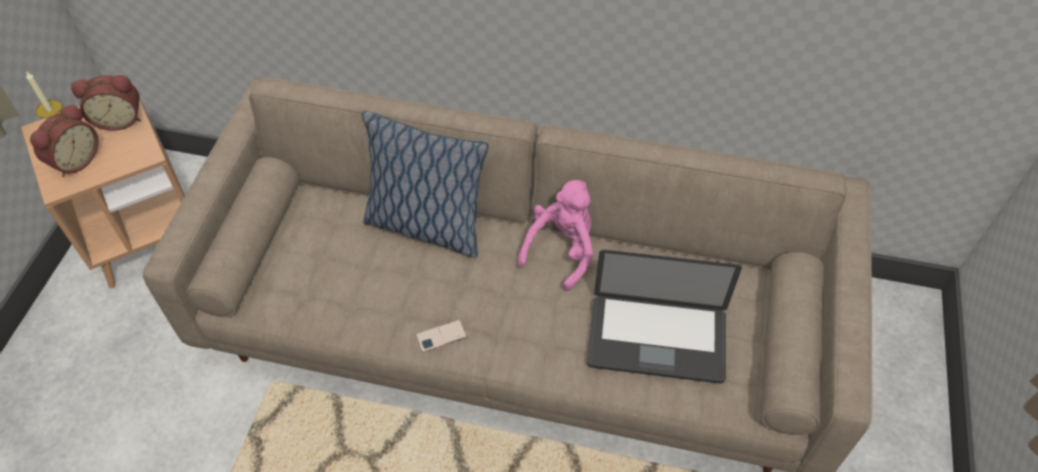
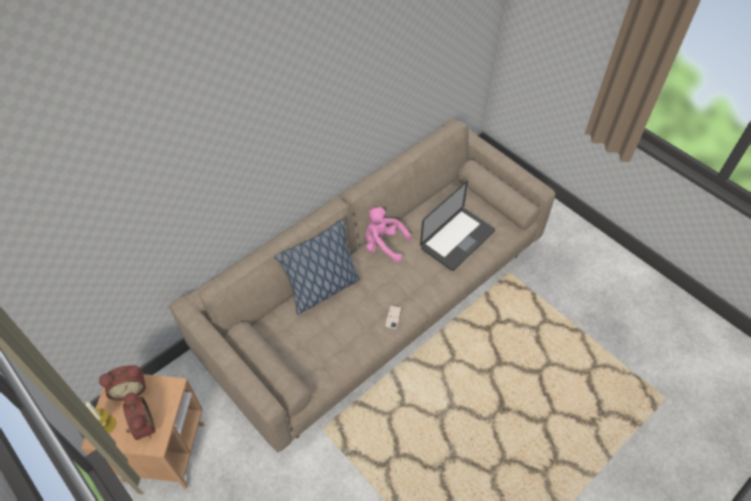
camera: 55 degrees left, 0 degrees up
alarm clock [71,75,141,131] -> alarm clock turned 45 degrees clockwise [99,365,146,401]
pink plush toy [517,180,593,291] -> pink plush toy turned 45 degrees counterclockwise [365,207,411,262]

